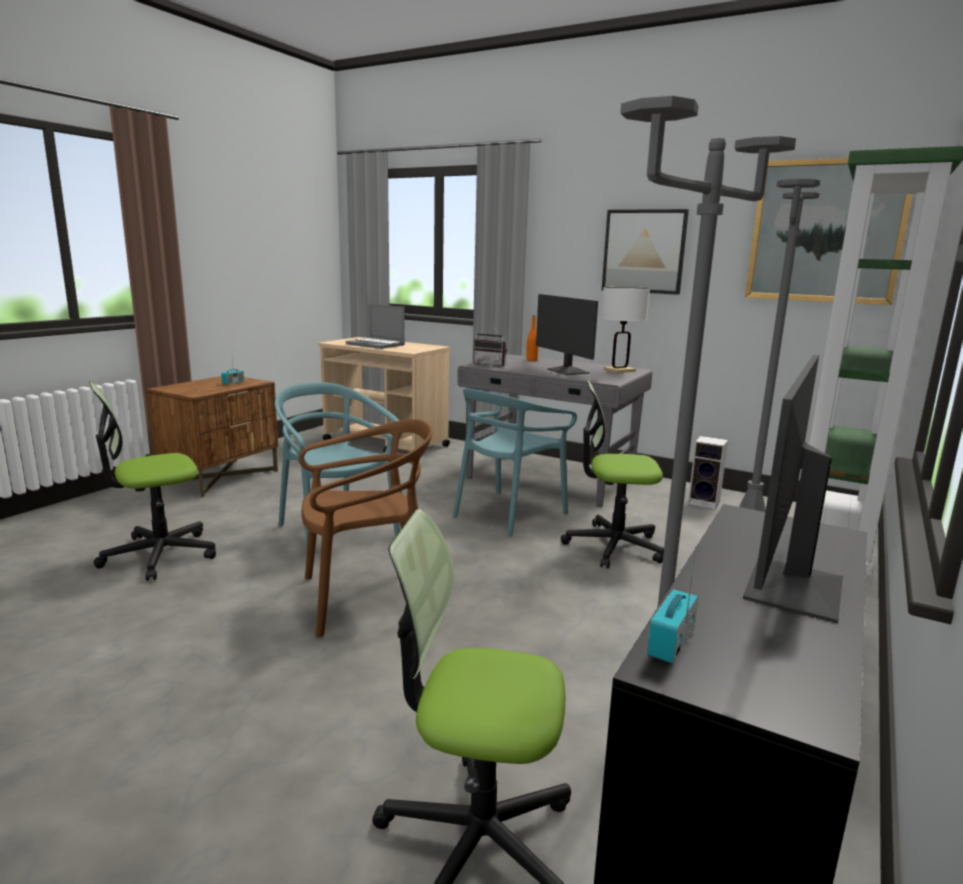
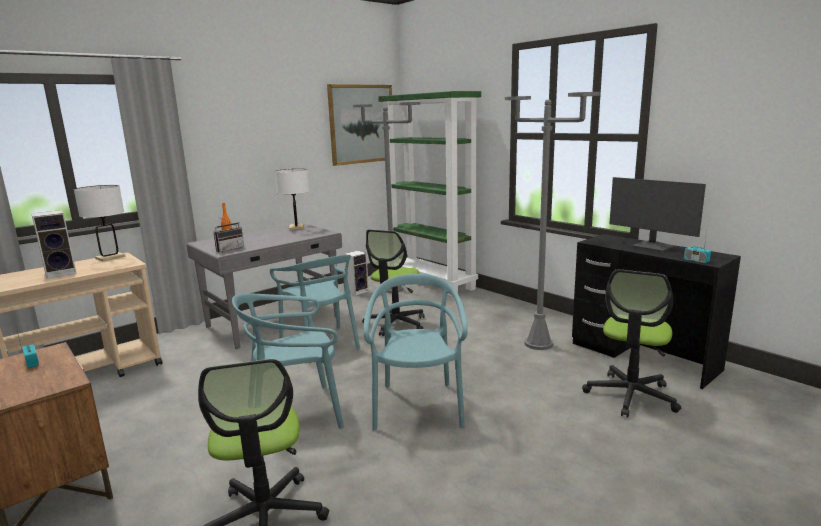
camera: 70 degrees left, 0 degrees up
brown chair [299,419,432,638] -> turquoise chair [363,274,468,431]
laptop [345,304,405,349] -> speaker [31,210,77,279]
monitor [536,294,598,375] -> none
picture [602,209,689,295] -> none
none -> white table lamp [74,185,125,261]

